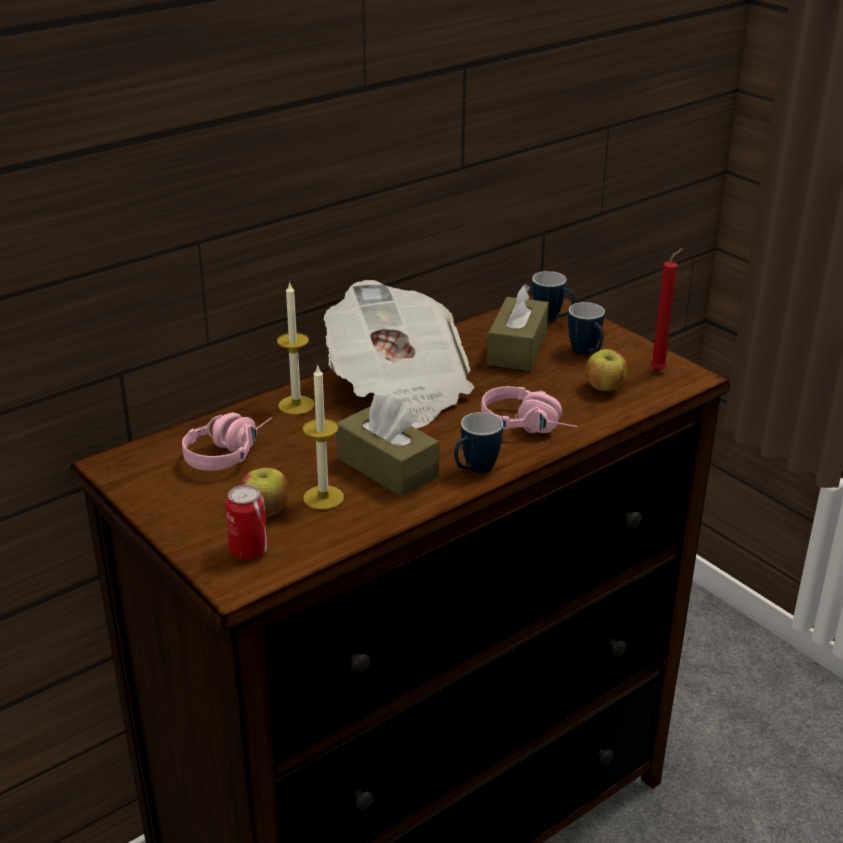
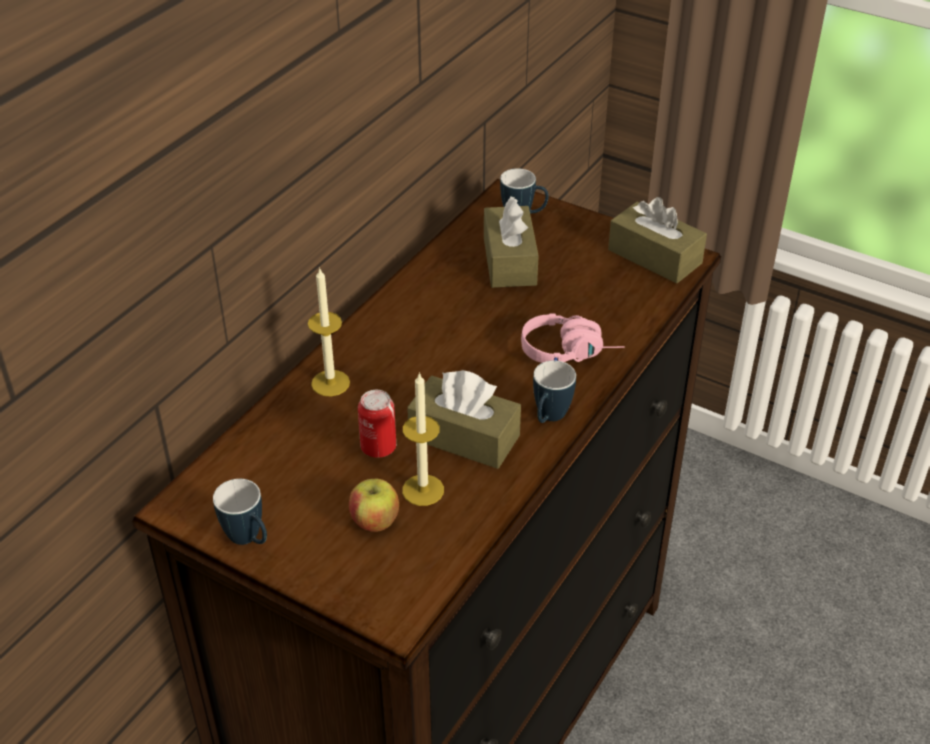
camera: 20 degrees left, 10 degrees up
pink headphones [182,412,272,471] -> none
can [225,485,268,559] -> can moved to [358,390,396,458]
newspaper [324,280,474,429] -> none
mug [568,302,605,355] -> mug moved to [213,479,267,545]
apple [585,349,627,391] -> none
red candle [650,248,683,371] -> brown tissue box [608,197,707,284]

